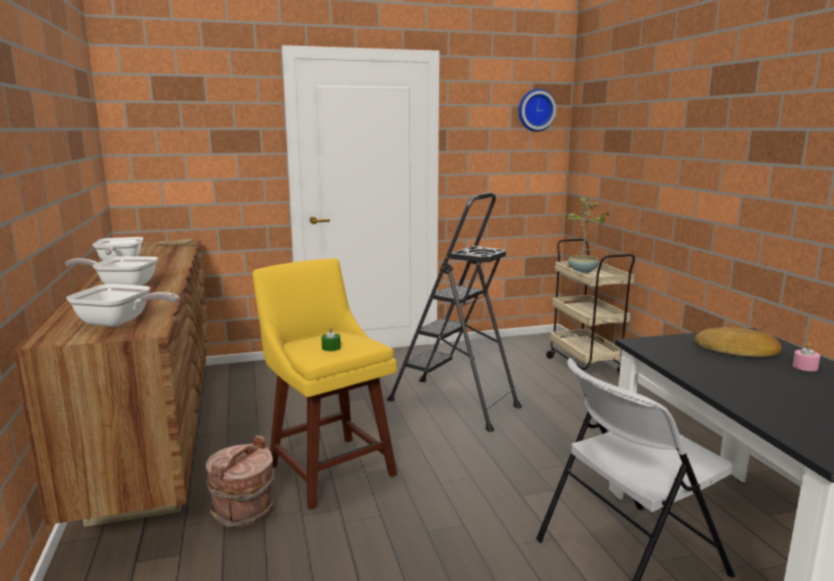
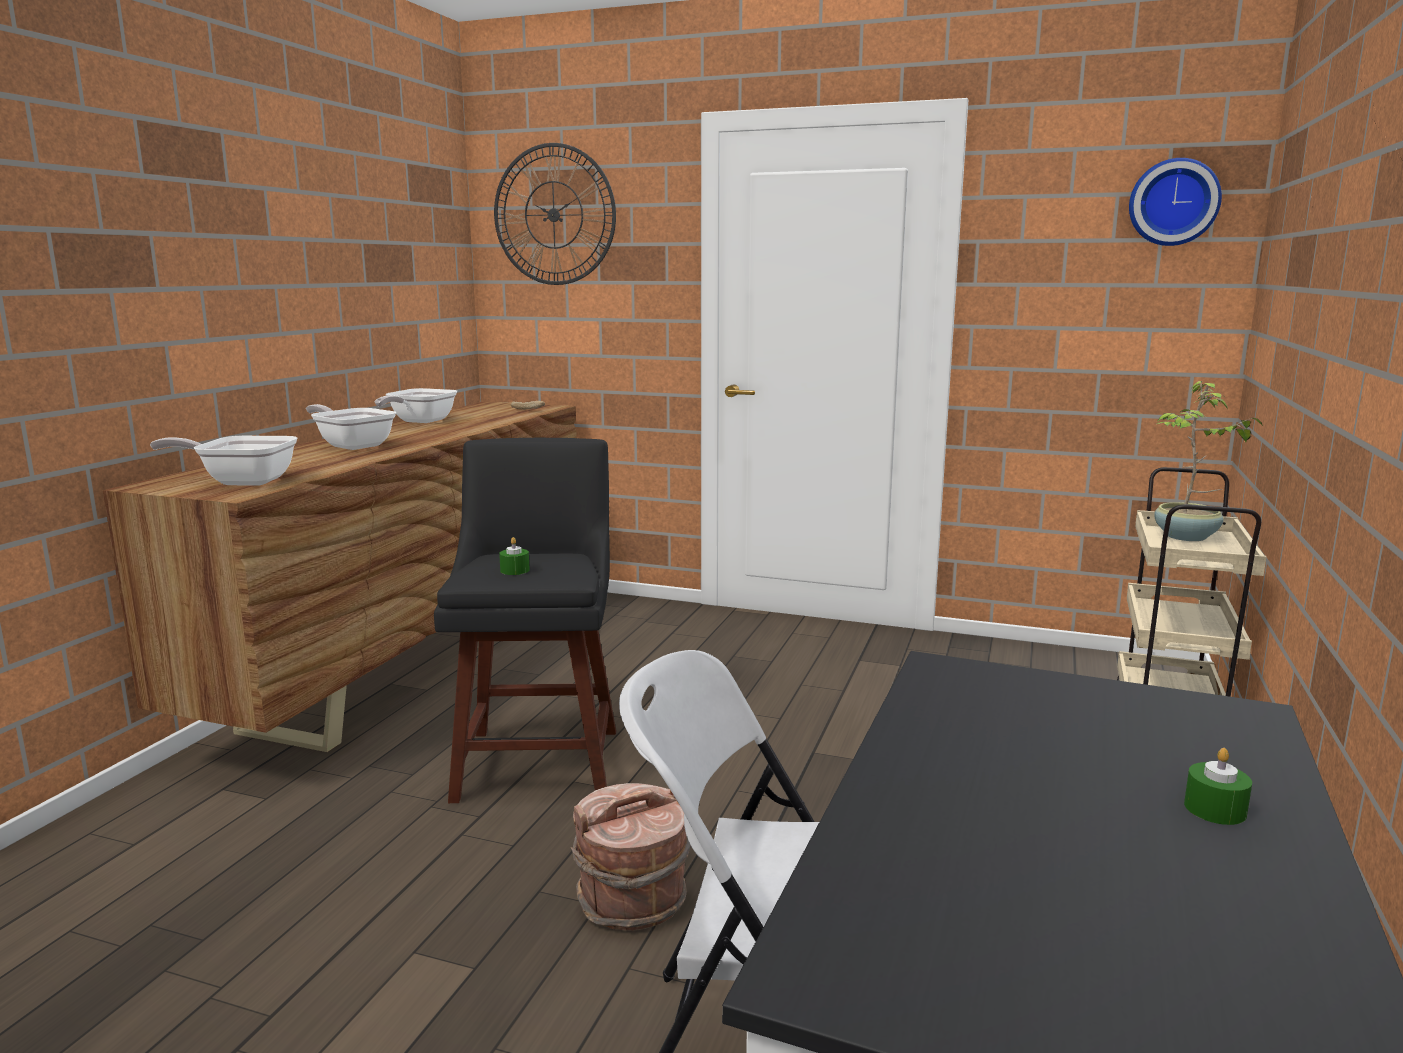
camera: 35 degrees right, 0 degrees up
frying pan [66,284,179,327] -> frying pan turned 135 degrees clockwise [150,436,297,486]
brown bucket [206,435,275,527] -> brown bucket moved to [571,783,691,931]
yellow stool [252,258,397,510] -> black stool [434,438,616,803]
step ladder [387,192,522,432] -> none
bread [695,327,782,357] -> none
pink candle [793,342,820,371] -> green candle [1184,748,1252,825]
none -> wall clock [494,143,616,285]

